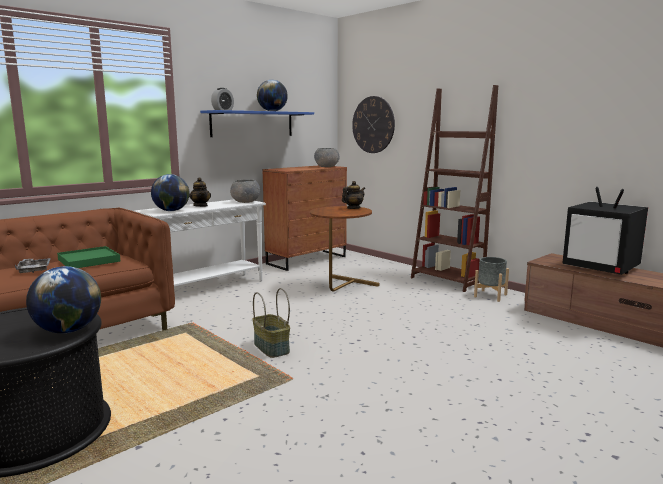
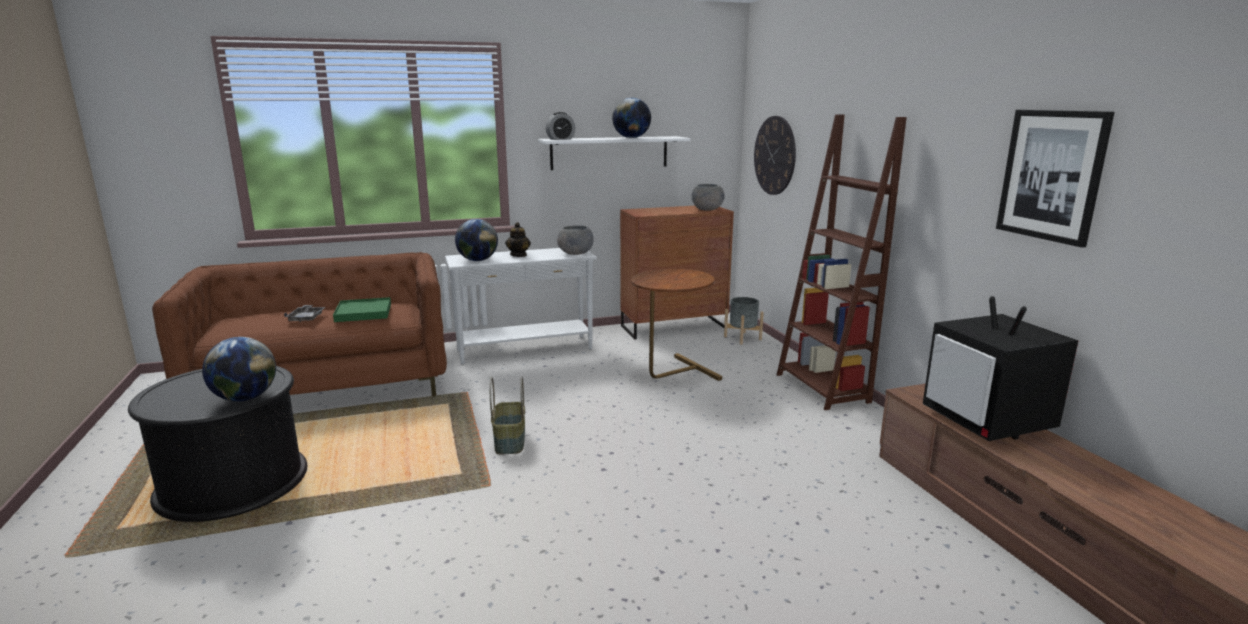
camera: 25 degrees right, 5 degrees up
blue shelf [200,110,314,137] -> white shelf [538,136,690,170]
teapot [342,181,365,209] -> none
grey planter [474,257,509,302] -> grey planter moved to [724,297,764,345]
none -> picture [996,110,1115,247]

